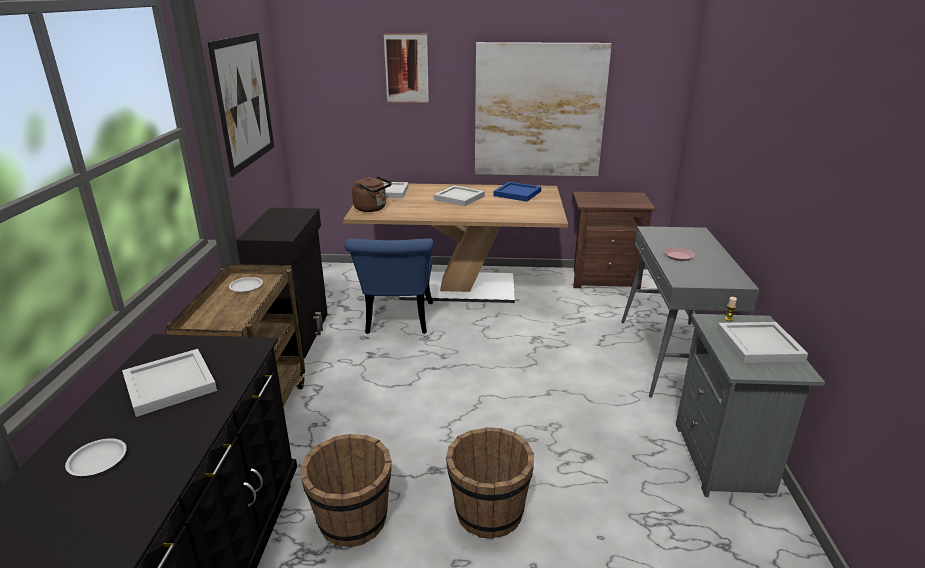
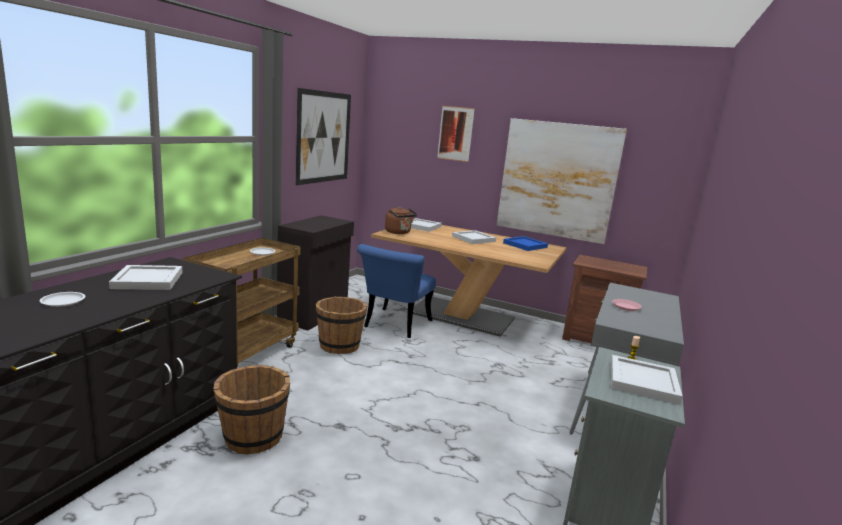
camera: 20 degrees right, 10 degrees down
brown bucket [446,427,534,539] -> brown bucket moved to [316,297,367,354]

